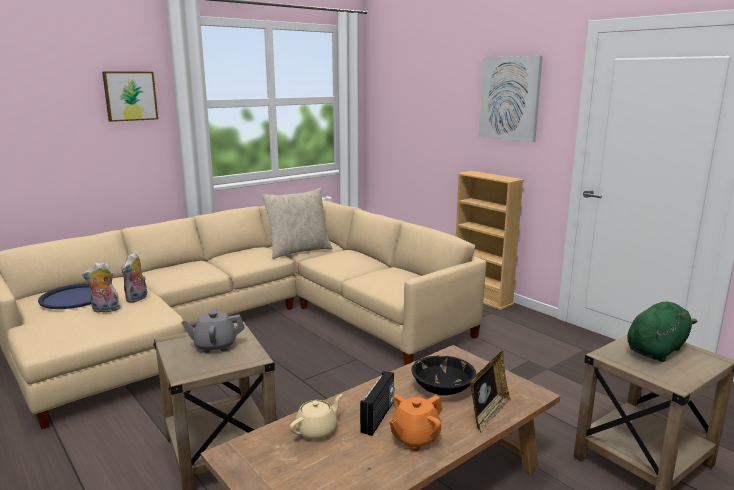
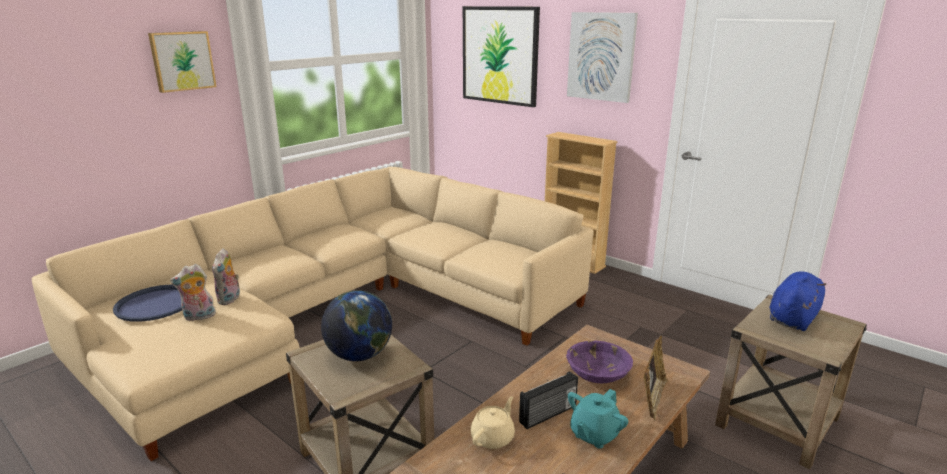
camera: 10 degrees left, 5 degrees up
grey teapot [181,308,244,353] -> globe [321,290,392,361]
beige pillow [262,188,333,259] -> none
radio [360,371,395,436] -> radio turned 45 degrees clockwise [519,371,578,429]
orange teapot [389,394,442,451] -> turquoise teapot [568,389,628,449]
black bowl [411,355,476,396] -> purple bowl [566,341,633,383]
green plush toy [627,302,697,362] -> blue plush toy [770,271,826,331]
none -> picture [463,6,540,107]

